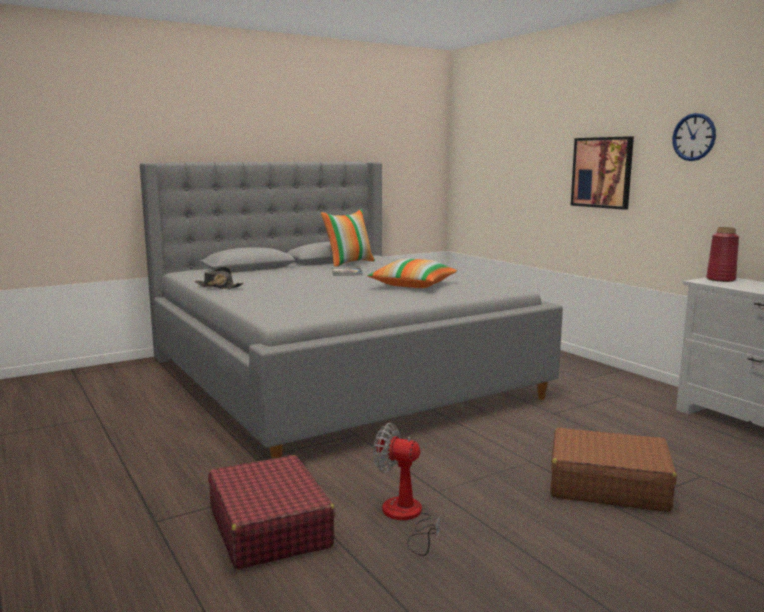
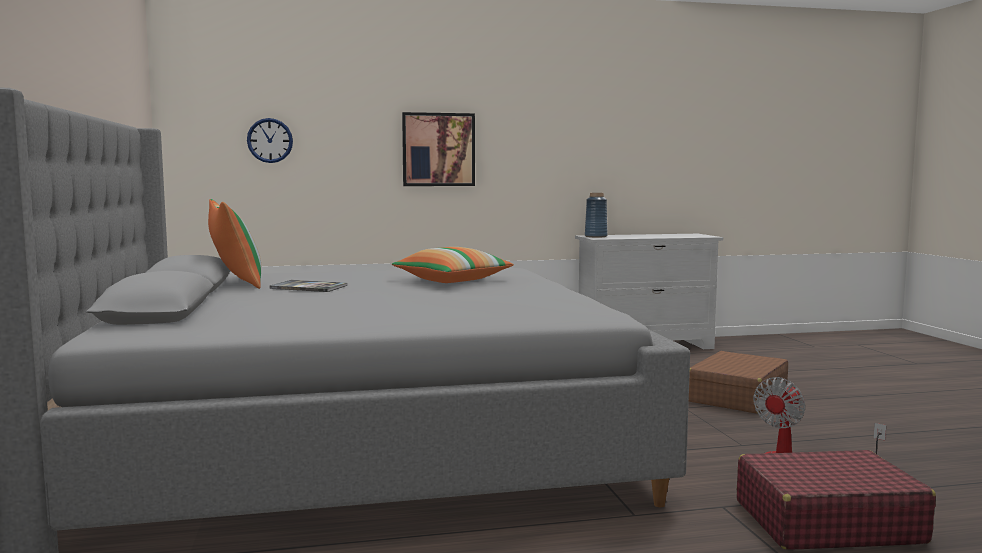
camera: 70 degrees left, 5 degrees down
black hat [195,266,244,289] -> none
wall clock [672,113,716,161] -> wall clock moved to [247,118,293,163]
red vase [706,227,739,282] -> blue vase [585,193,607,237]

